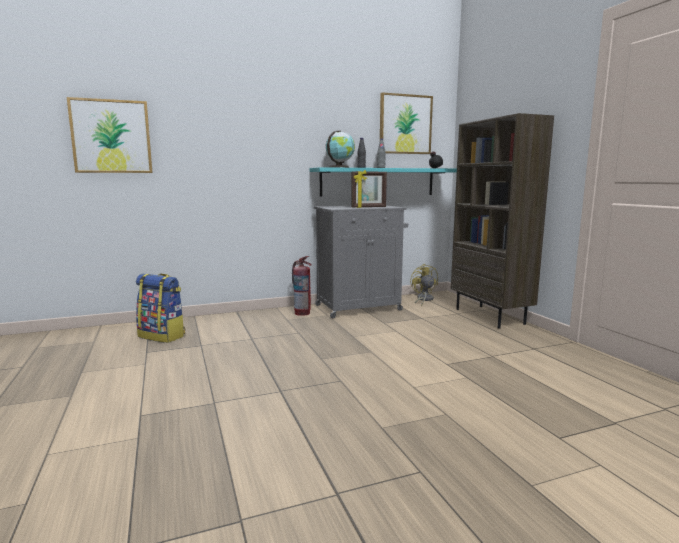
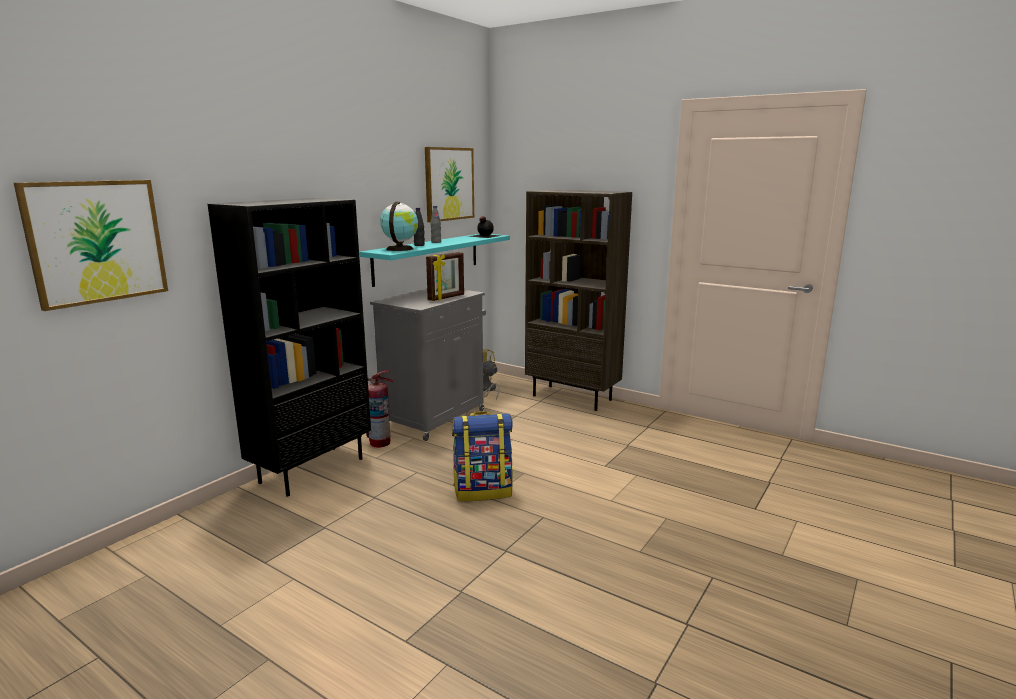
camera: 35 degrees left, 5 degrees up
backpack [136,274,185,343] -> backpack moved to [452,411,513,501]
none -> black bookcase [208,198,371,497]

